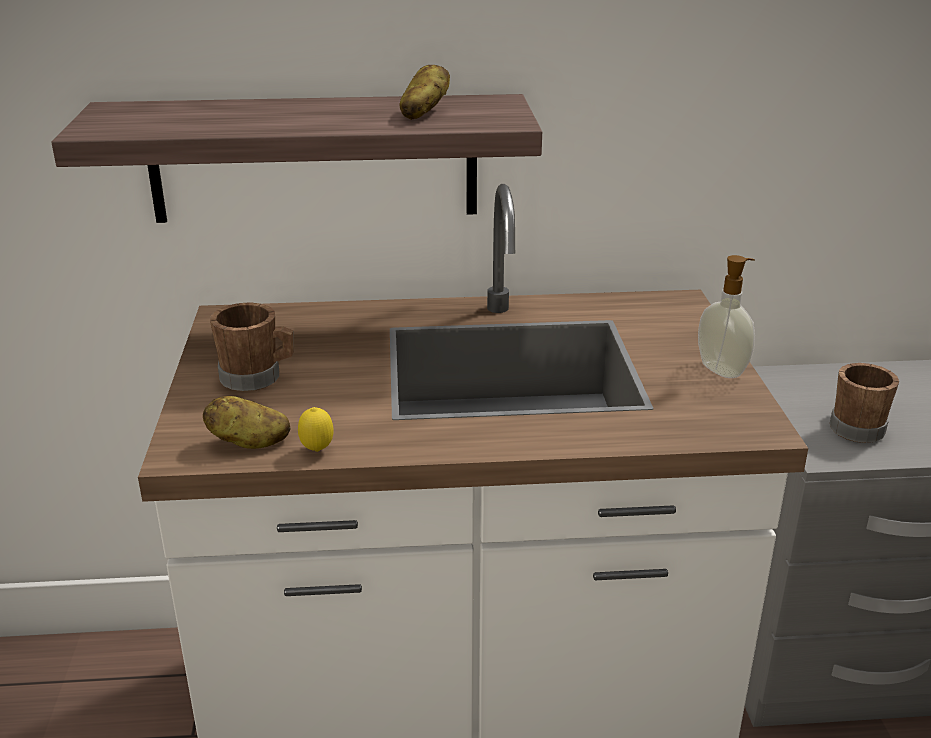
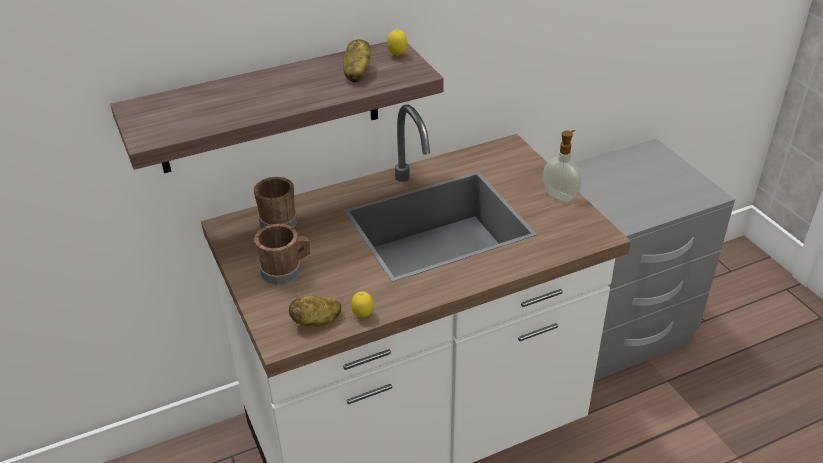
camera: 20 degrees left, 10 degrees up
brown mug [830,363,899,443] -> brown mug moved to [254,177,297,228]
none -> lemon [387,29,407,56]

